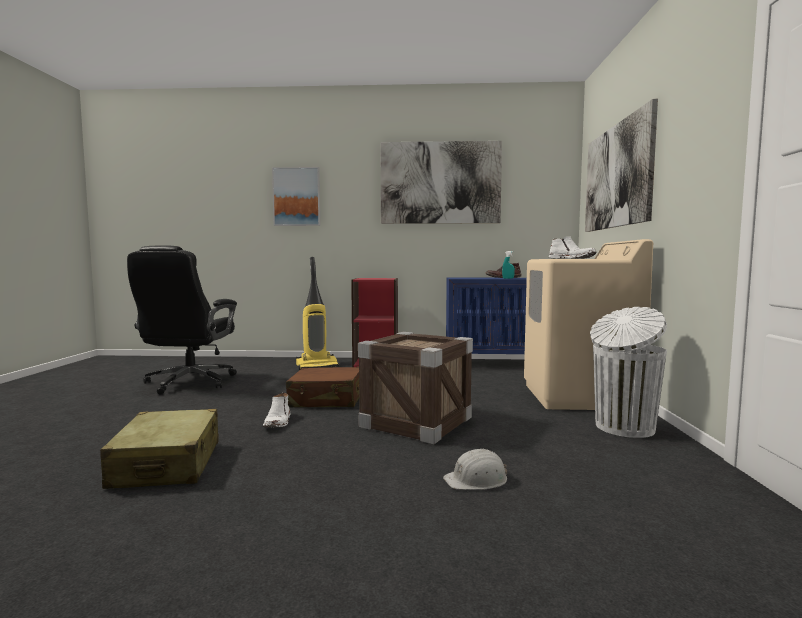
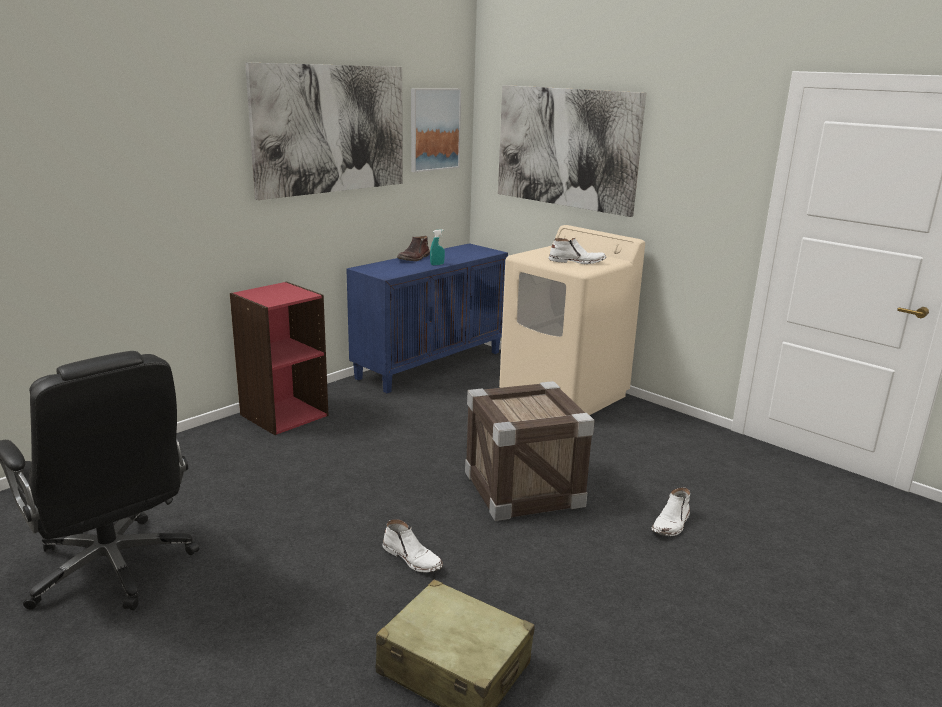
camera: 50 degrees left, 15 degrees up
picture [272,167,320,226] -> picture moved to [411,89,461,172]
brown suitcase [286,367,359,408] -> none
vacuum cleaner [296,257,339,370] -> none
white hard hat [443,449,507,490] -> white boot [651,487,690,536]
white trash can [590,307,667,438] -> none

